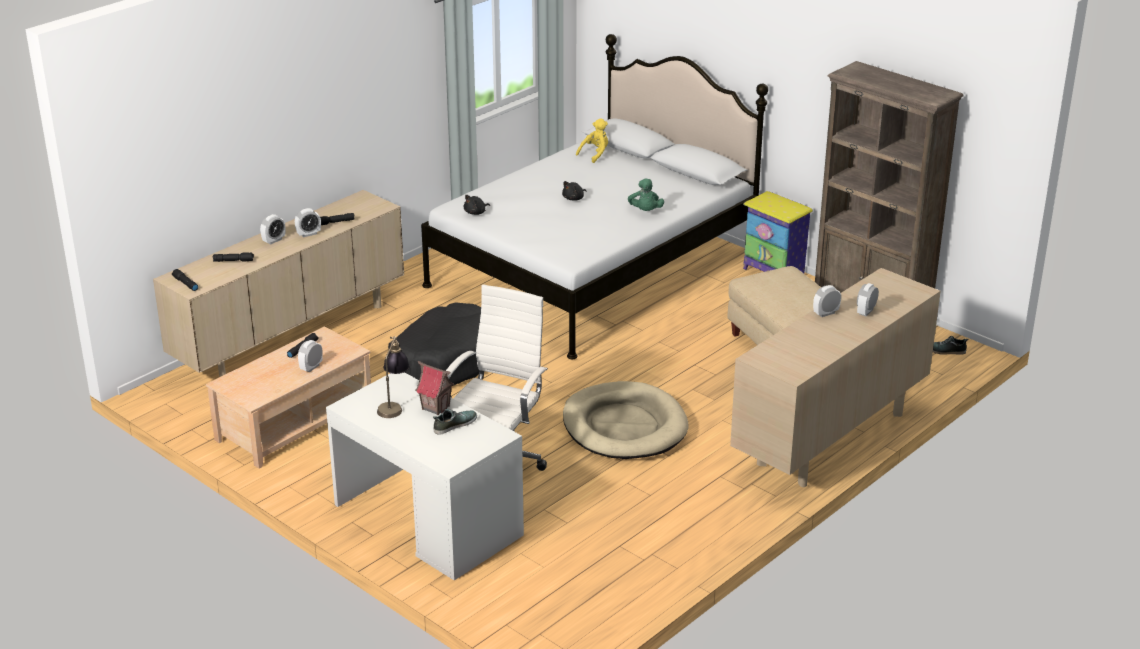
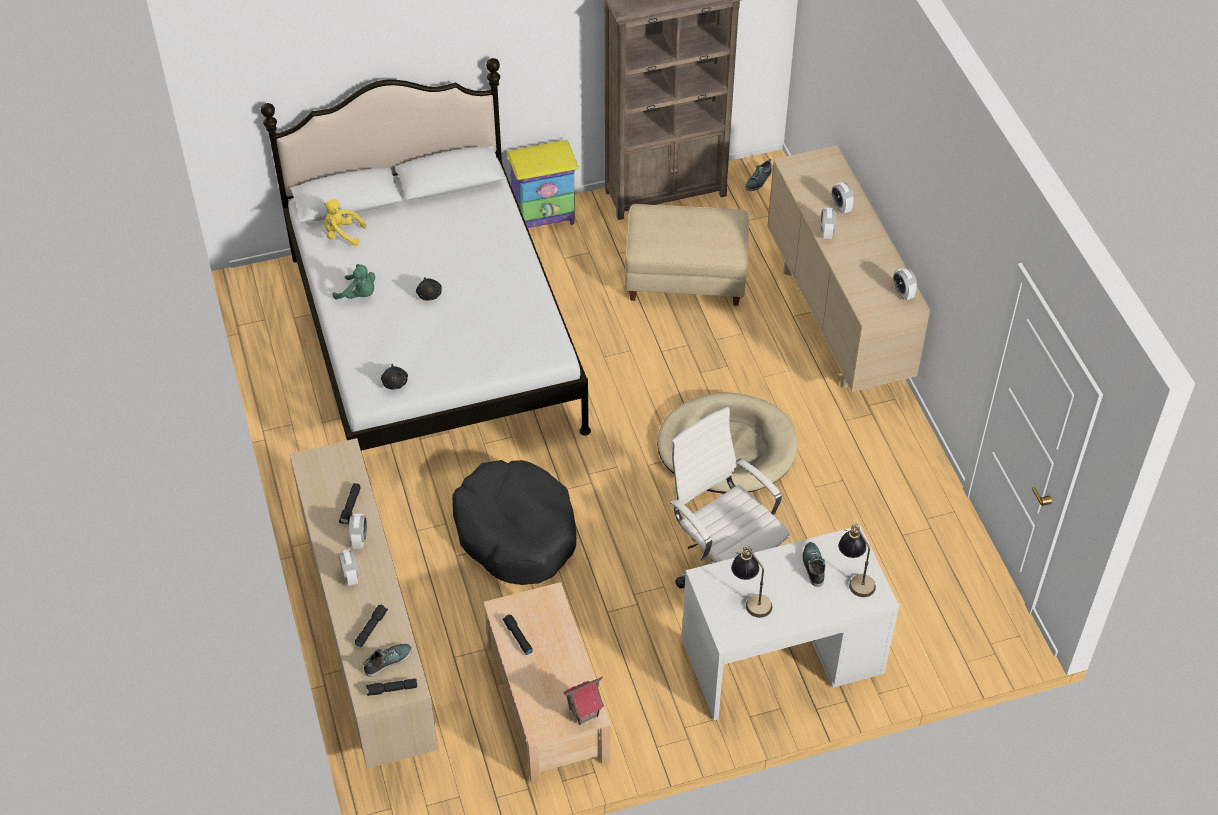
camera: 60 degrees left, 20 degrees up
alarm clock [298,340,323,372] -> alarm clock moved to [893,268,917,300]
toy house [415,361,455,415] -> toy house moved to [563,676,604,725]
yellow plush toy [576,119,608,163] -> yellow plush toy turned 60 degrees counterclockwise [324,199,367,246]
green plush toy [628,179,664,211] -> green plush toy moved to [333,264,375,299]
none -> shoe [362,644,412,677]
none -> table lamp [838,524,876,597]

